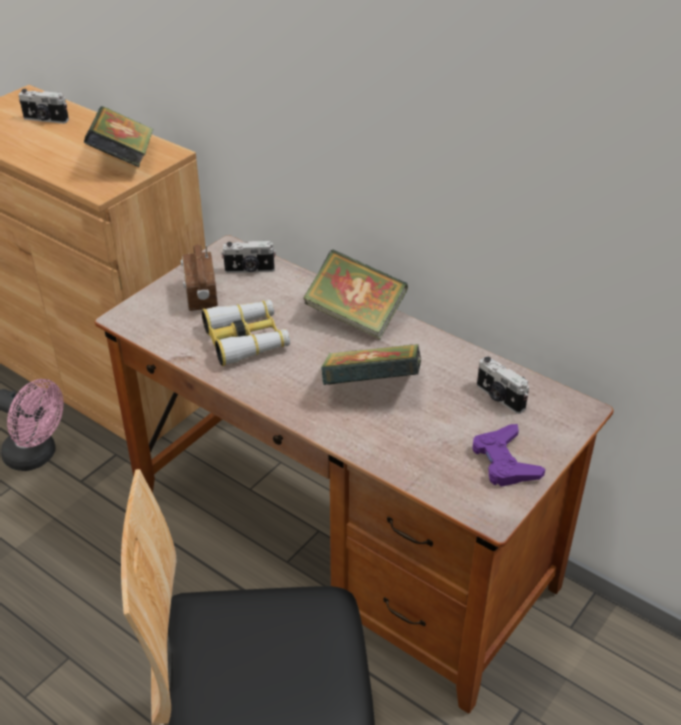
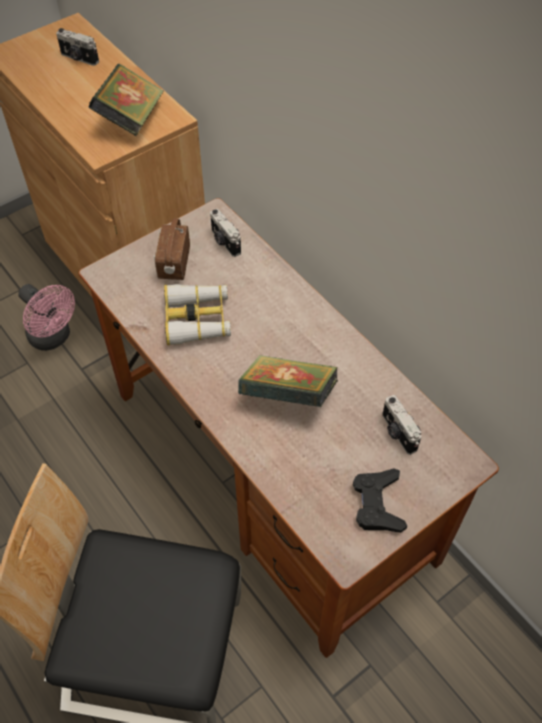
camera: 15 degrees right, 15 degrees up
camera [221,241,276,273] -> camera turned 45 degrees clockwise [210,209,241,257]
book [303,250,408,339] -> none
purple game controller [472,424,545,487] -> black game controller [353,468,407,533]

